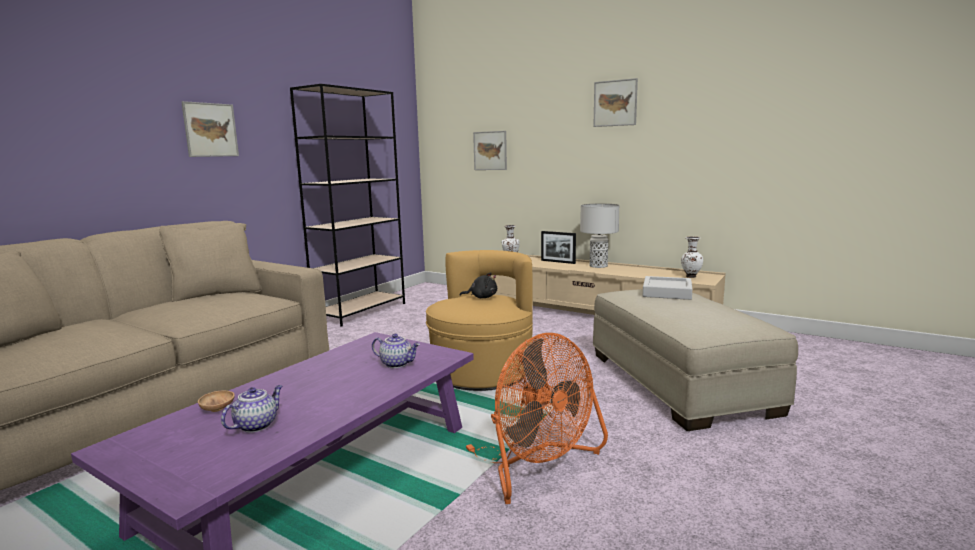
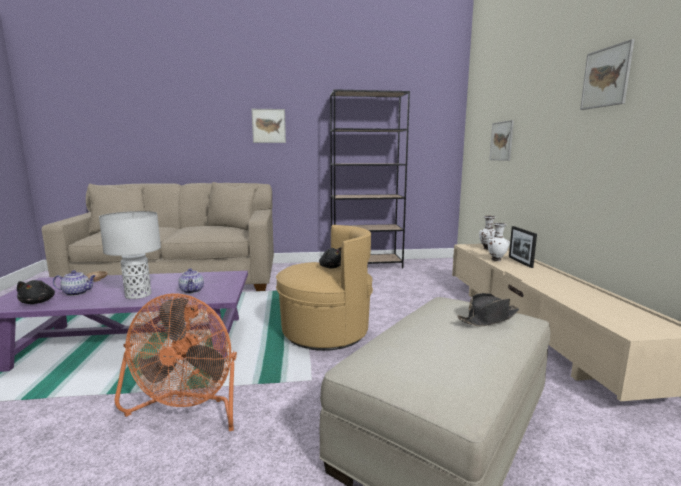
camera: 50 degrees right, 0 degrees up
white table lamp [580,203,619,268] -> white table lamp moved to [99,211,161,299]
grey tray [643,276,692,300] -> black hat [457,293,519,326]
white vase [681,236,703,278] -> white vase moved to [488,223,510,261]
none -> black plush toy [17,280,55,304]

